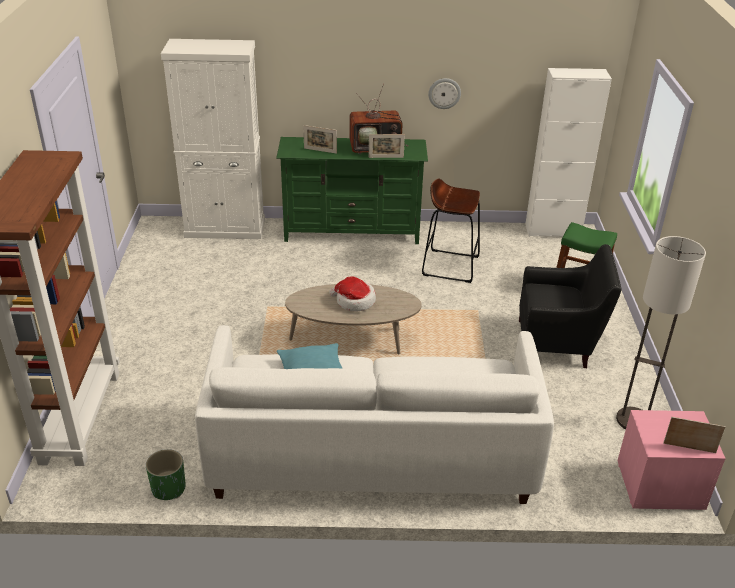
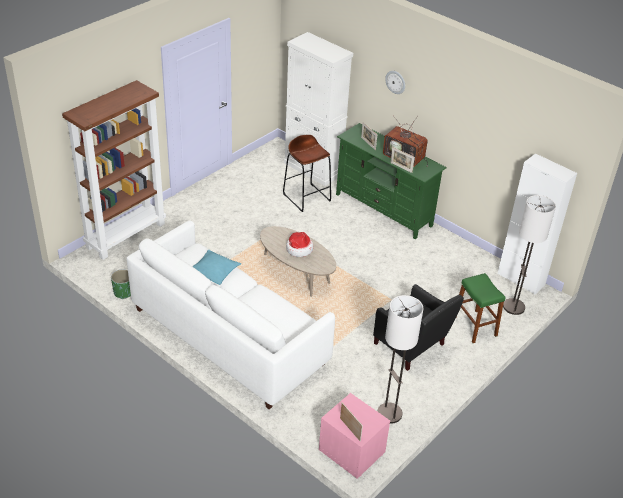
camera: 40 degrees right, 5 degrees up
brown stool [422,178,480,283] -> brown stool moved to [283,135,331,212]
wall clock [428,78,461,109] -> wall clock moved to [385,71,405,94]
none -> floor lamp [503,195,556,315]

